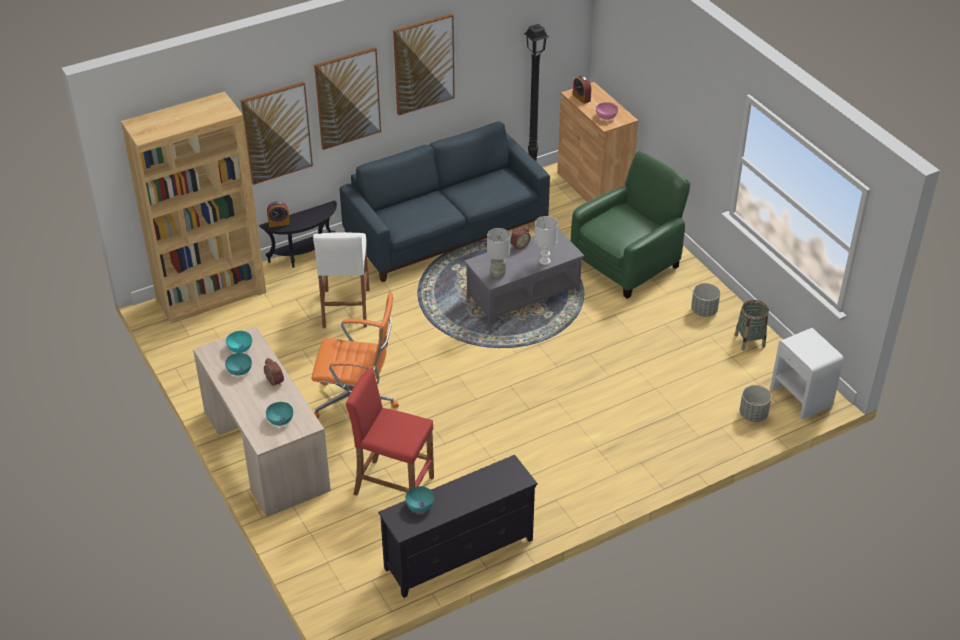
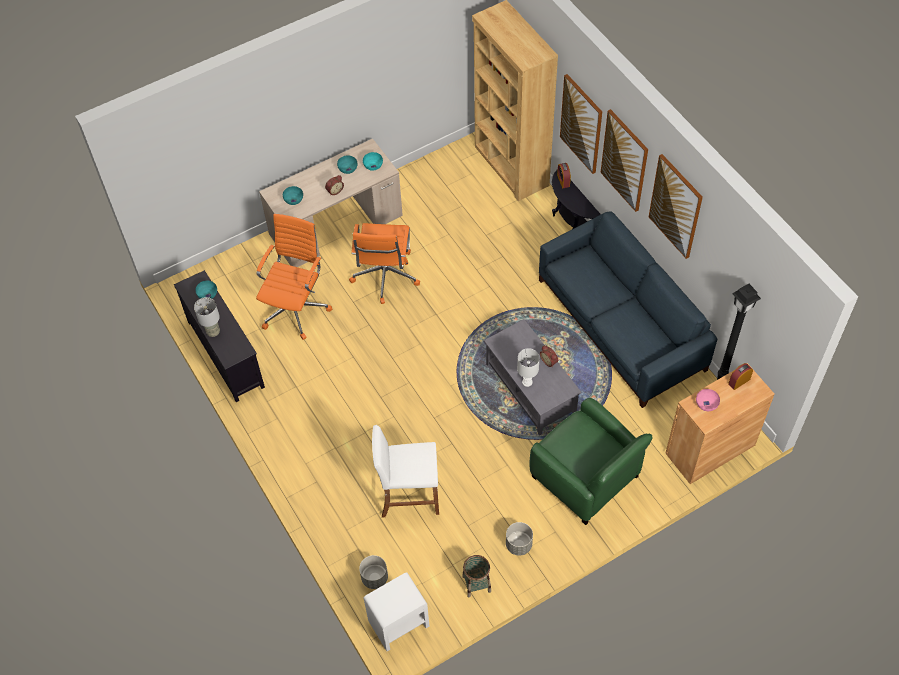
camera: 90 degrees right, 15 degrees up
white stool [313,232,370,328] -> white stool moved to [372,425,439,517]
red stool [346,369,434,496] -> orange office chair [256,214,332,340]
grey table lamp [487,228,510,278] -> grey table lamp moved to [194,297,220,337]

